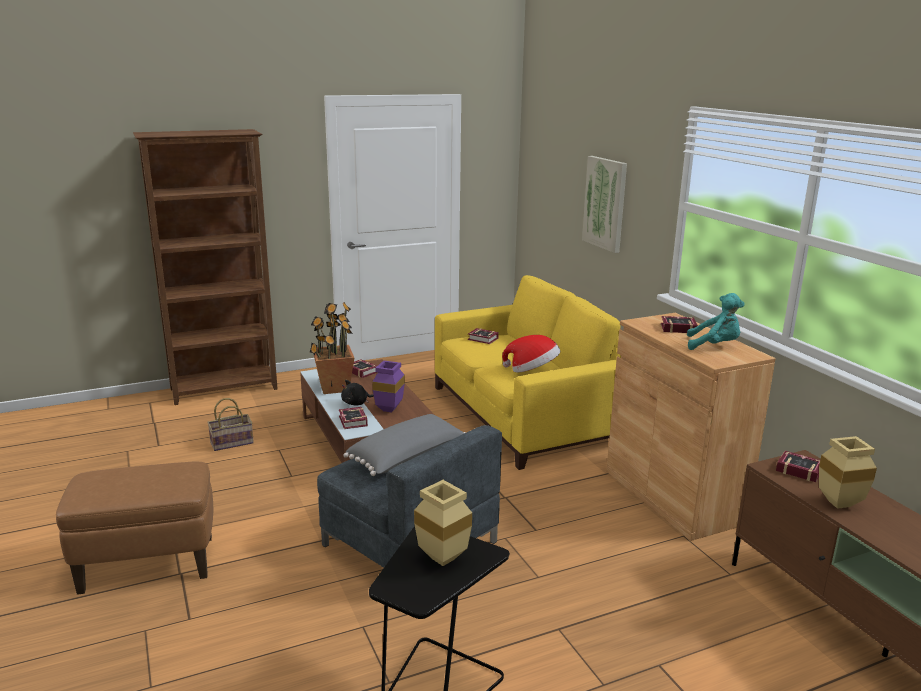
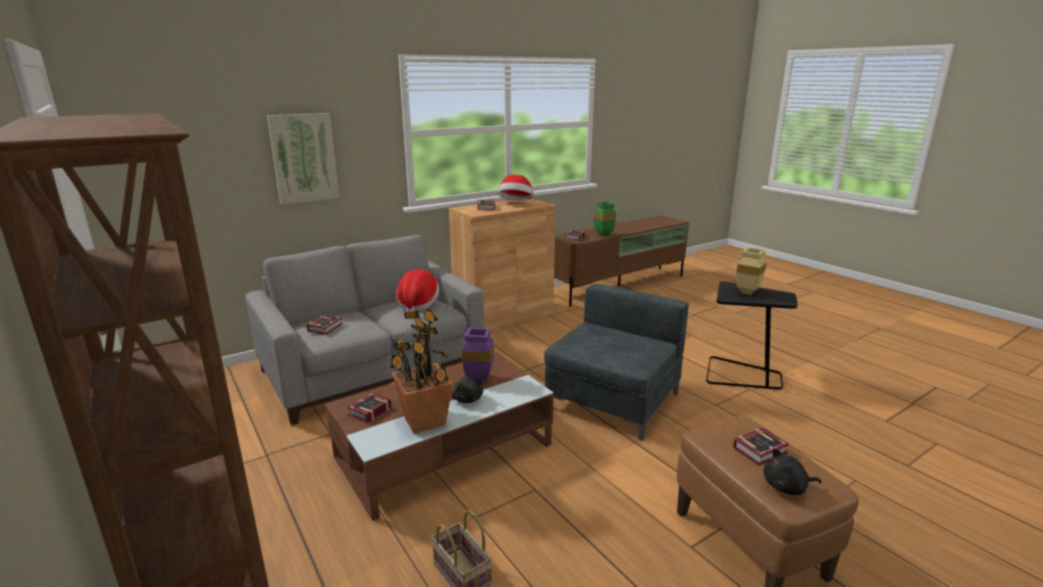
camera: 100 degrees left, 0 degrees up
book [339,407,368,429] -> book moved to [733,428,790,466]
grey pillow [343,414,466,476] -> none
yellow sofa [435,275,621,470] -> grey sofa [245,235,484,426]
turquoise plush toy [687,293,745,350] -> hat [498,175,534,201]
beige vase [819,436,877,509] -> green vase [594,202,616,236]
none -> black plush toy [764,448,821,495]

